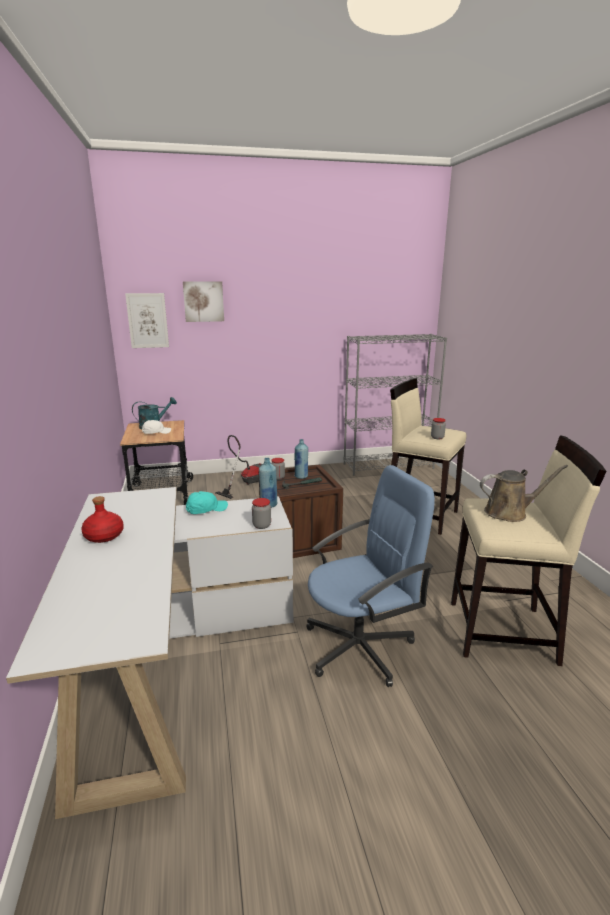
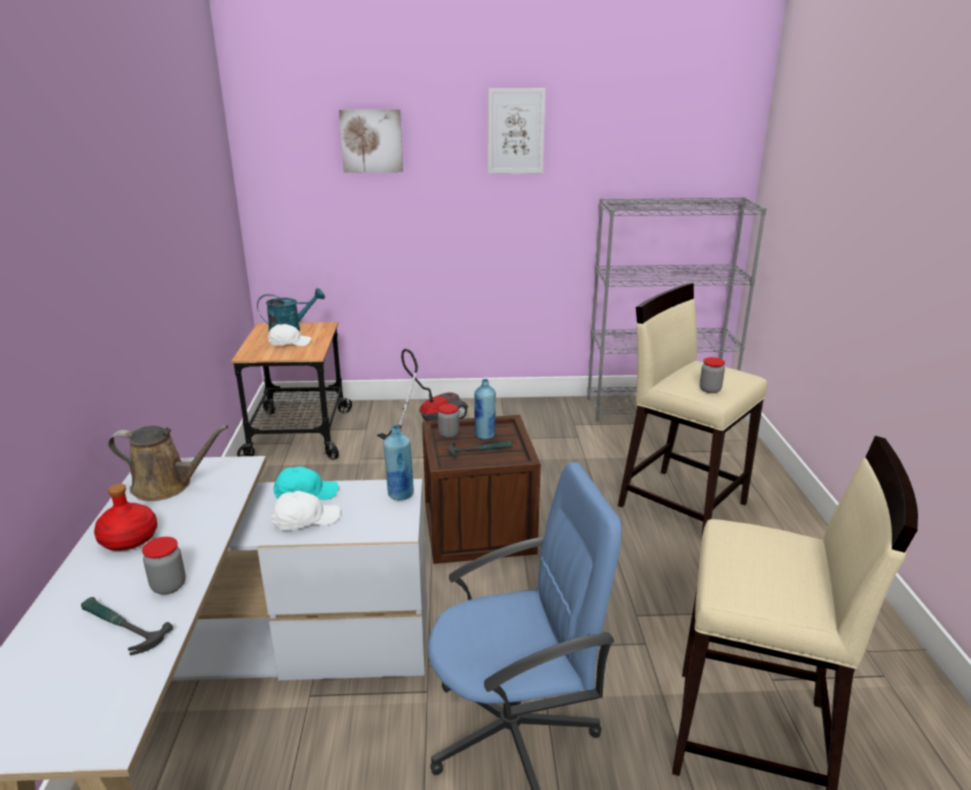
camera: 10 degrees right, 5 degrees up
picture [125,293,169,348] -> picture moved to [488,88,546,174]
jar [252,498,271,529] -> jar moved to [142,537,186,595]
brown watering can [480,465,568,522] -> brown watering can moved to [108,425,228,501]
none -> hammer [81,597,173,655]
none -> white cap [271,491,340,530]

